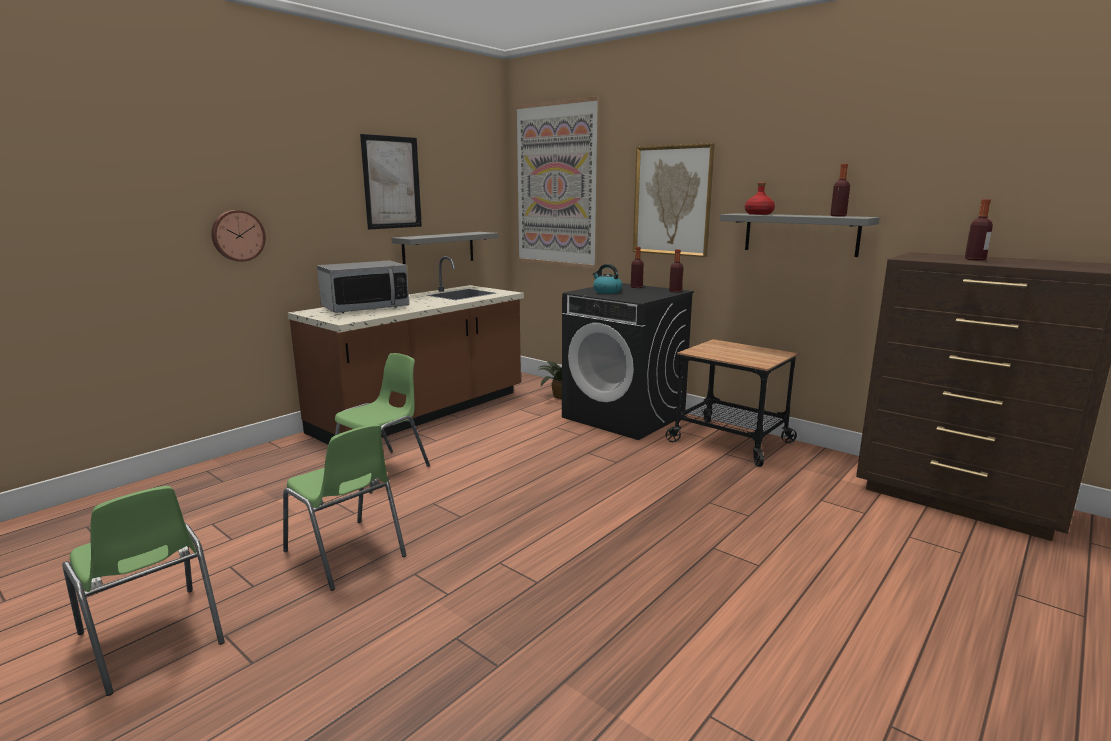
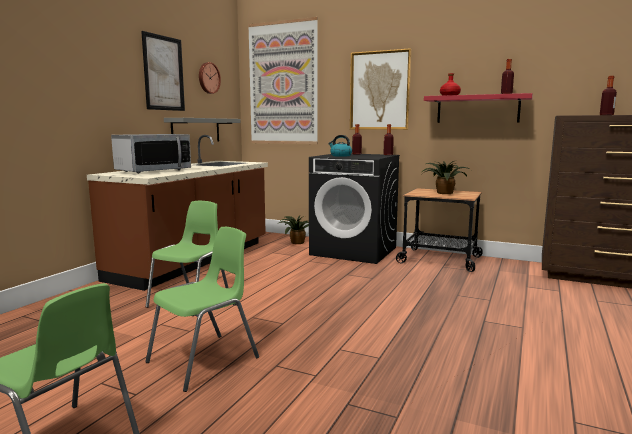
camera: 15 degrees left, 5 degrees down
wall clock [211,210,266,262] -> wall clock moved to [199,62,221,94]
green chair [283,424,407,591] -> green chair turned 75 degrees counterclockwise [145,227,259,392]
grey shelf [720,213,879,257] -> red shelf [424,93,533,123]
none -> potted plant [422,161,471,194]

